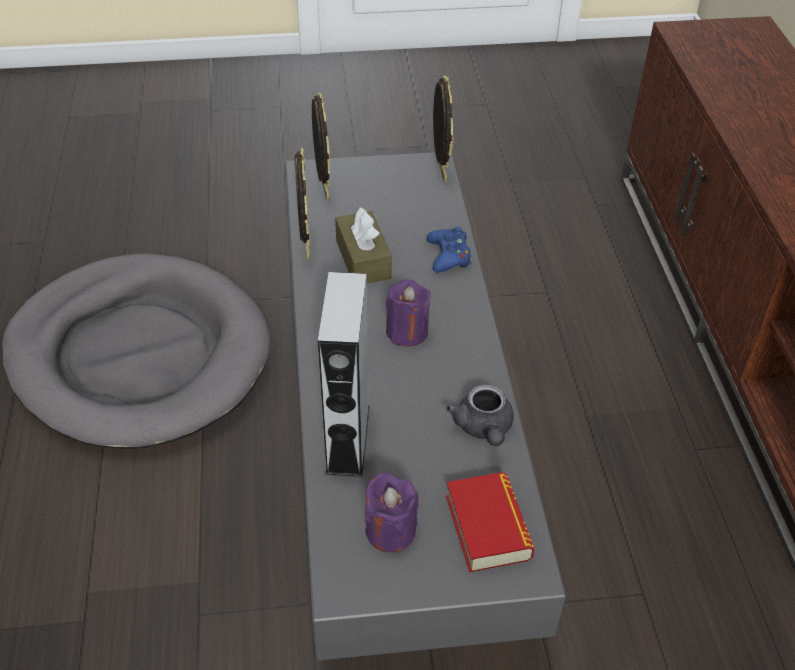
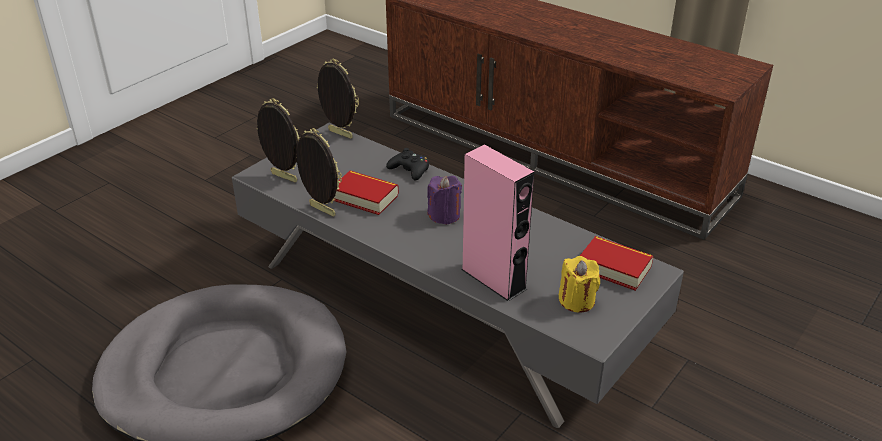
camera: 45 degrees left, 10 degrees down
grey speaker [318,272,369,477] -> pink speaker [461,145,534,302]
brown tissue box [335,207,392,284] -> book [334,171,399,215]
purple candle [365,472,419,552] -> yellow candle [559,256,600,313]
blue game controller [427,227,471,272] -> black game controller [386,148,429,181]
grey teapot [446,384,514,446] -> none

